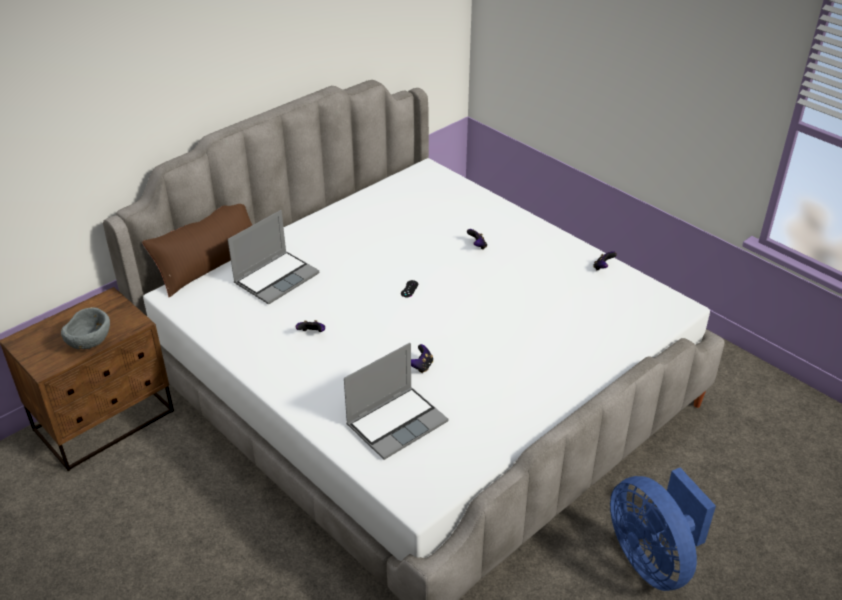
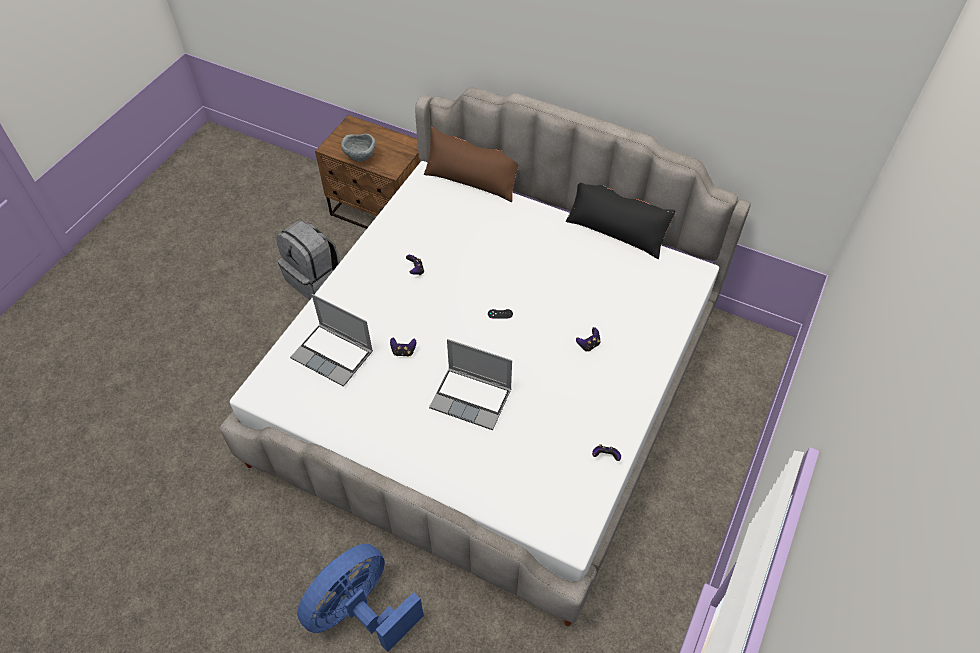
camera: 70 degrees right, 15 degrees up
laptop [228,210,319,304] -> laptop moved to [429,339,512,430]
none -> grey backpack [276,220,340,300]
none -> black pillow [566,183,676,259]

